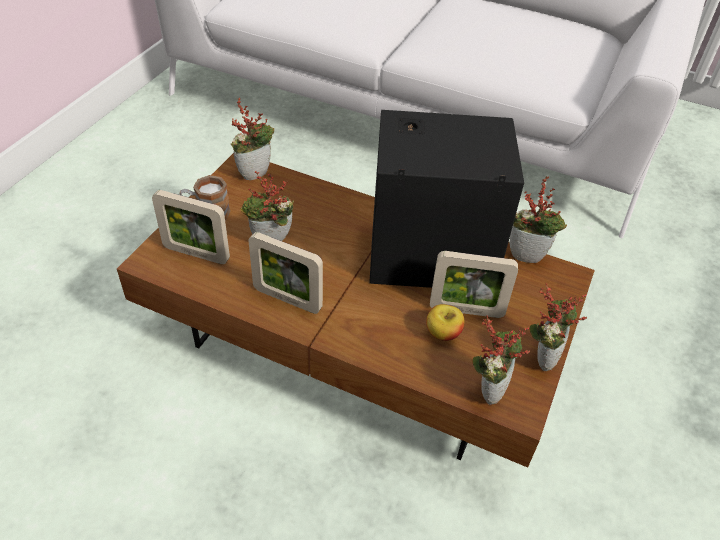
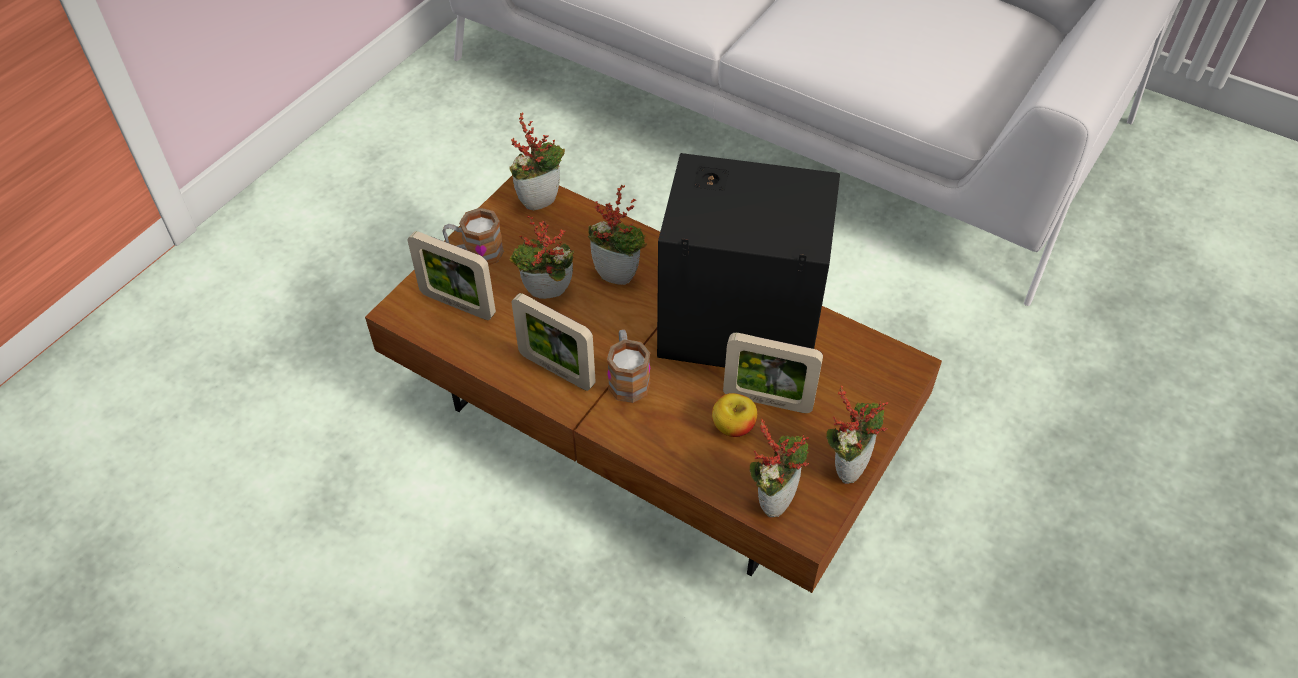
camera: 10 degrees right, 5 degrees up
potted plant [509,176,567,263] -> potted plant moved to [588,185,647,285]
none -> mug [607,329,651,403]

